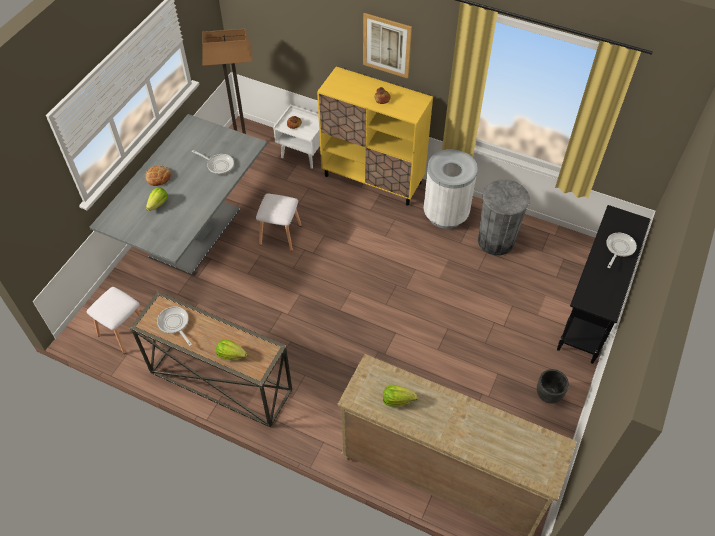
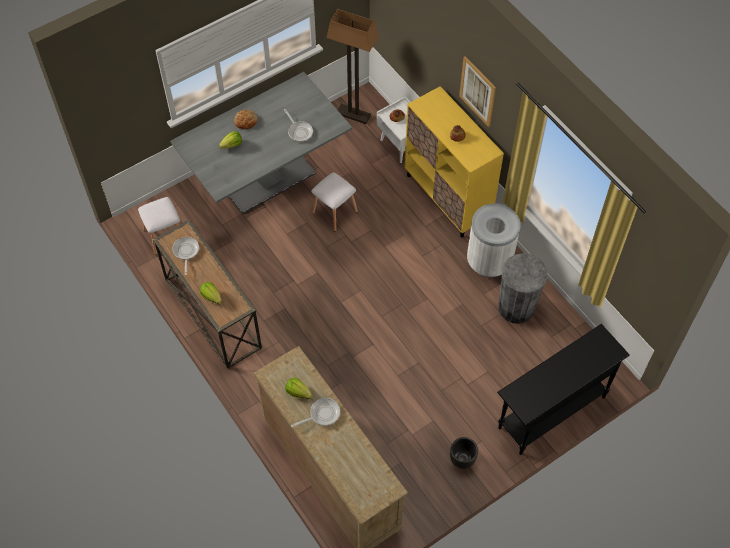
camera: 30 degrees right, 5 degrees up
frying pan [606,233,637,268] -> frying pan moved to [291,398,340,427]

